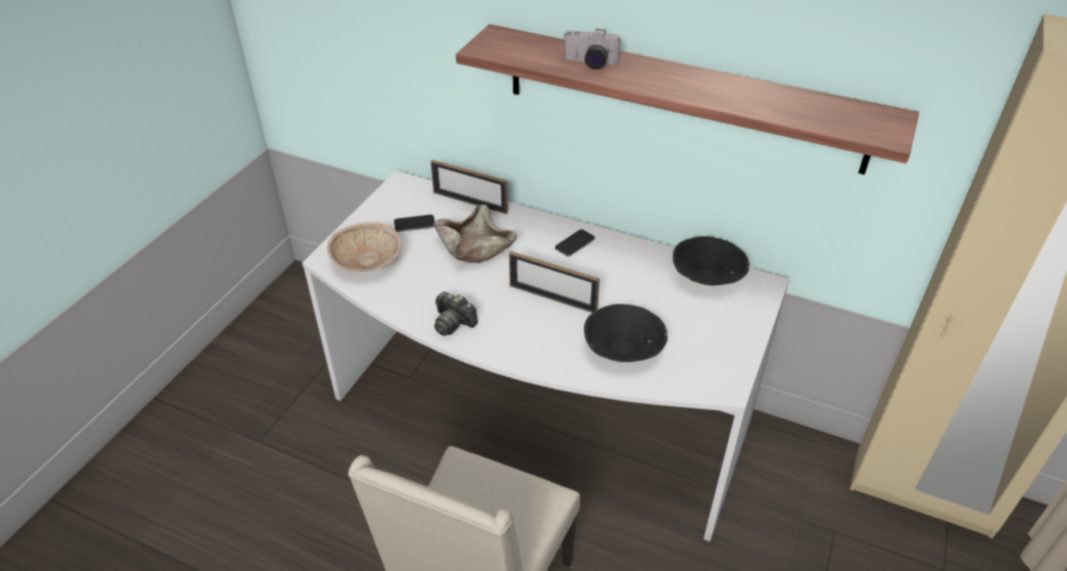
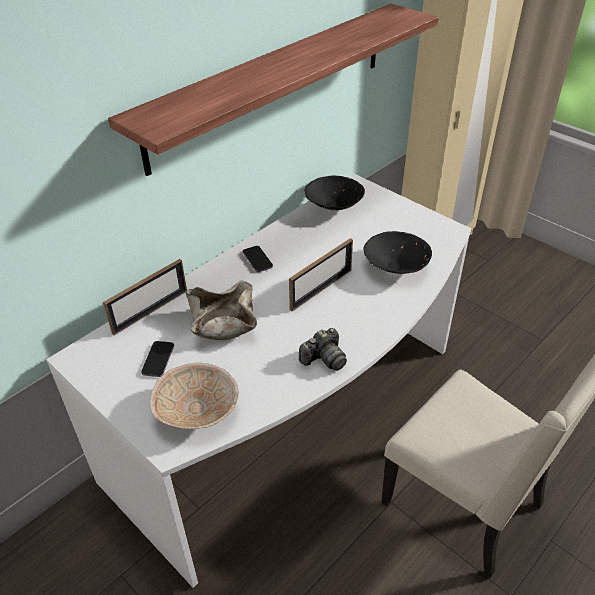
camera: 70 degrees left, 0 degrees up
camera [563,29,621,69] -> none

